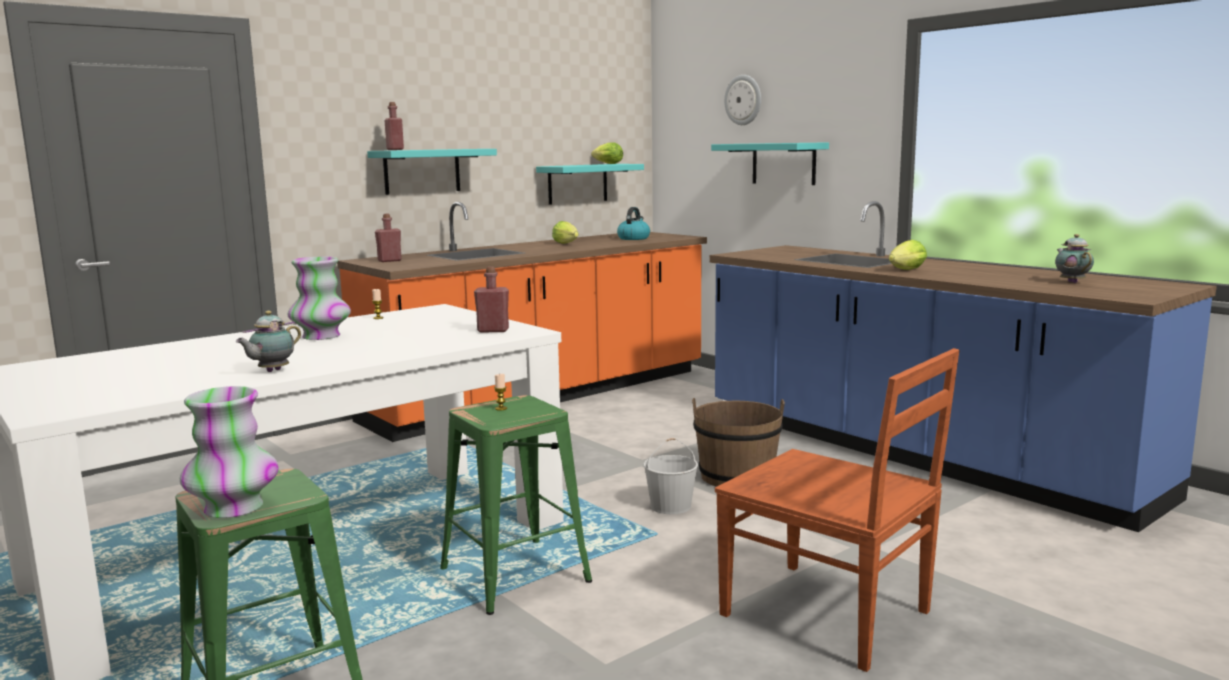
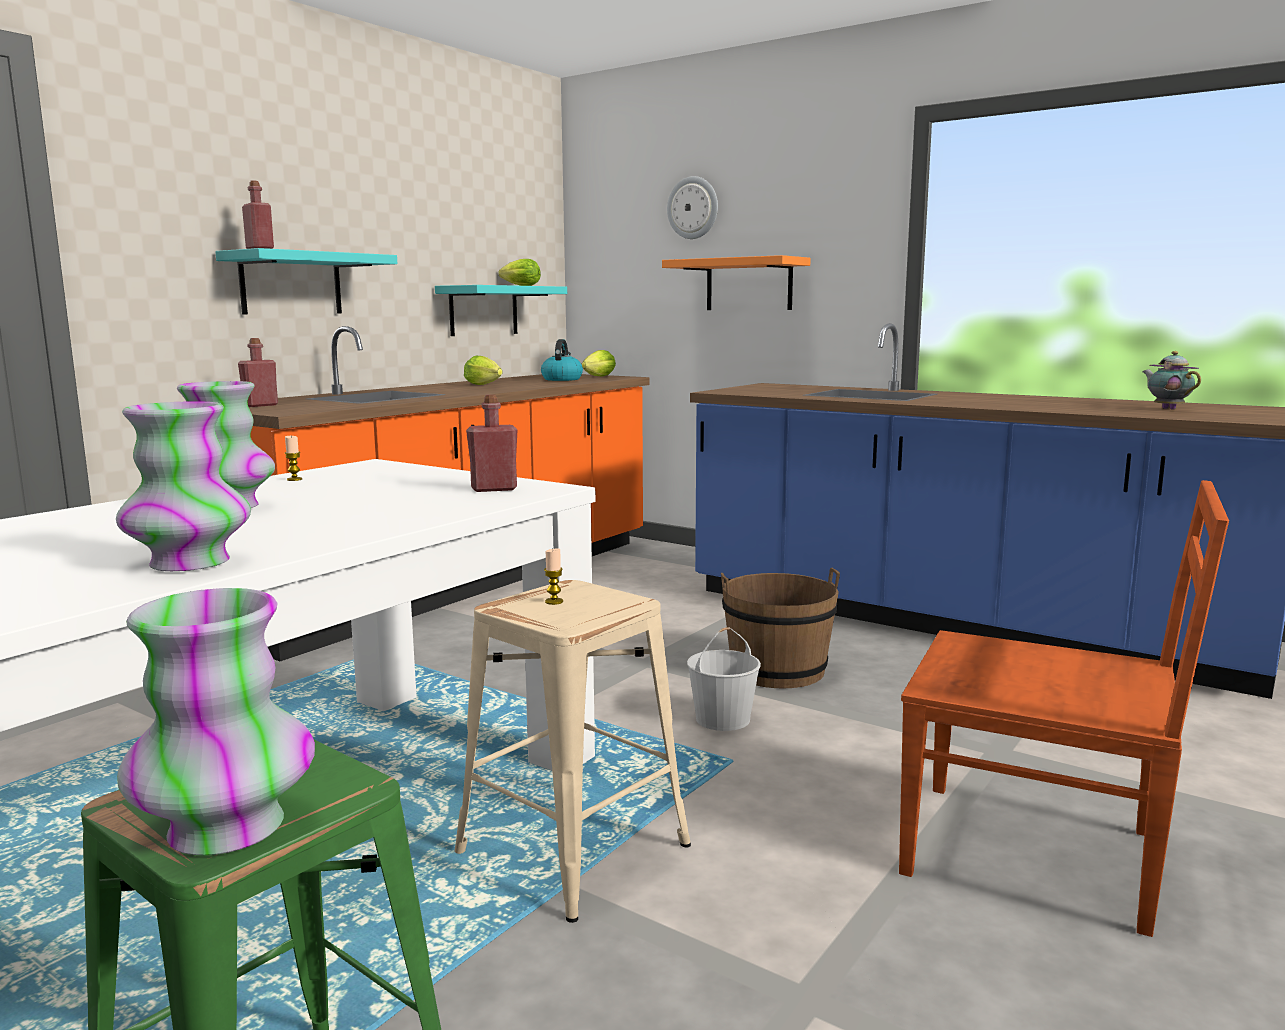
camera: 15 degrees left, 0 degrees up
teapot [236,311,301,372] -> vase [116,401,251,571]
green stool [440,395,592,615] -> beige stool [454,580,691,923]
turquoise shelf [711,142,829,185] -> orange shelf [662,255,811,310]
lettuce [889,240,927,270] -> lettuce moved to [582,350,616,376]

